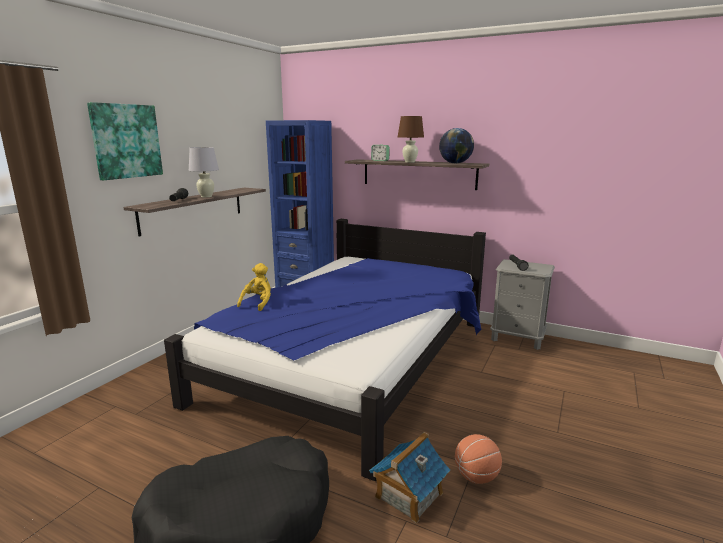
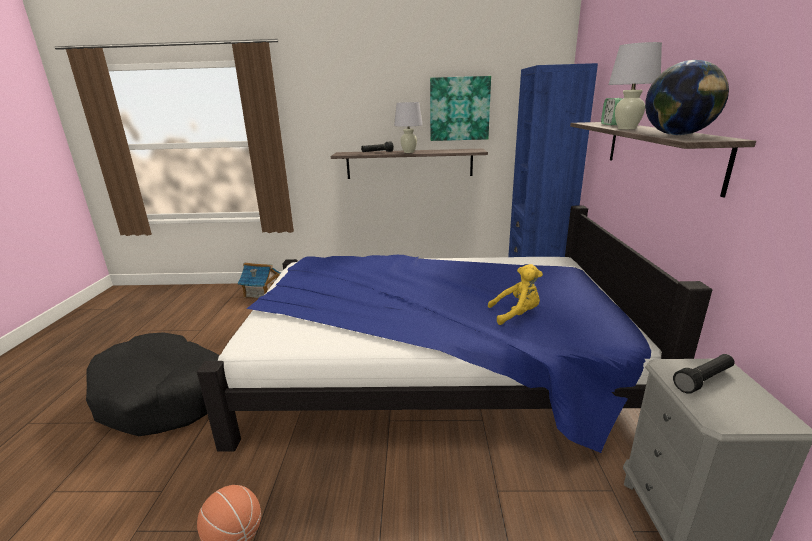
camera: 65 degrees right, 5 degrees up
picture [87,102,163,180] -> picture moved to [430,76,491,141]
yellow plush toy [237,263,271,311] -> yellow plush toy moved to [488,264,543,325]
toy house [369,432,450,524] -> toy house moved to [238,263,281,298]
brown table lamp [398,116,424,163] -> white table lamp [608,42,662,129]

